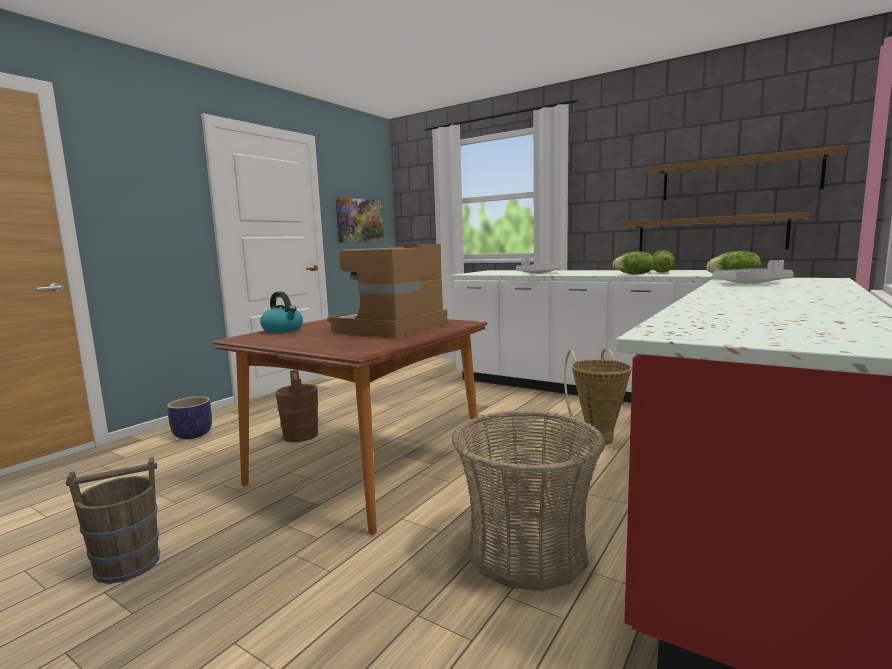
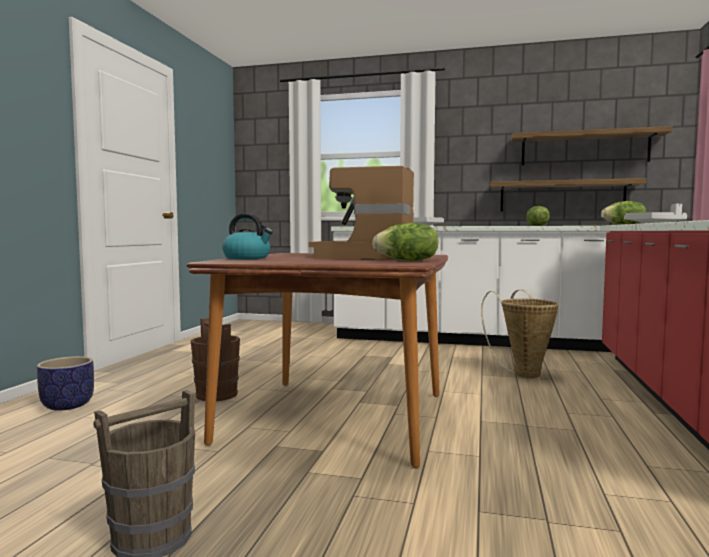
camera: 20 degrees left, 5 degrees down
picture [335,197,384,243] -> none
basket [452,410,606,591] -> none
lettuce [613,251,654,274] -> lettuce moved to [372,223,438,261]

